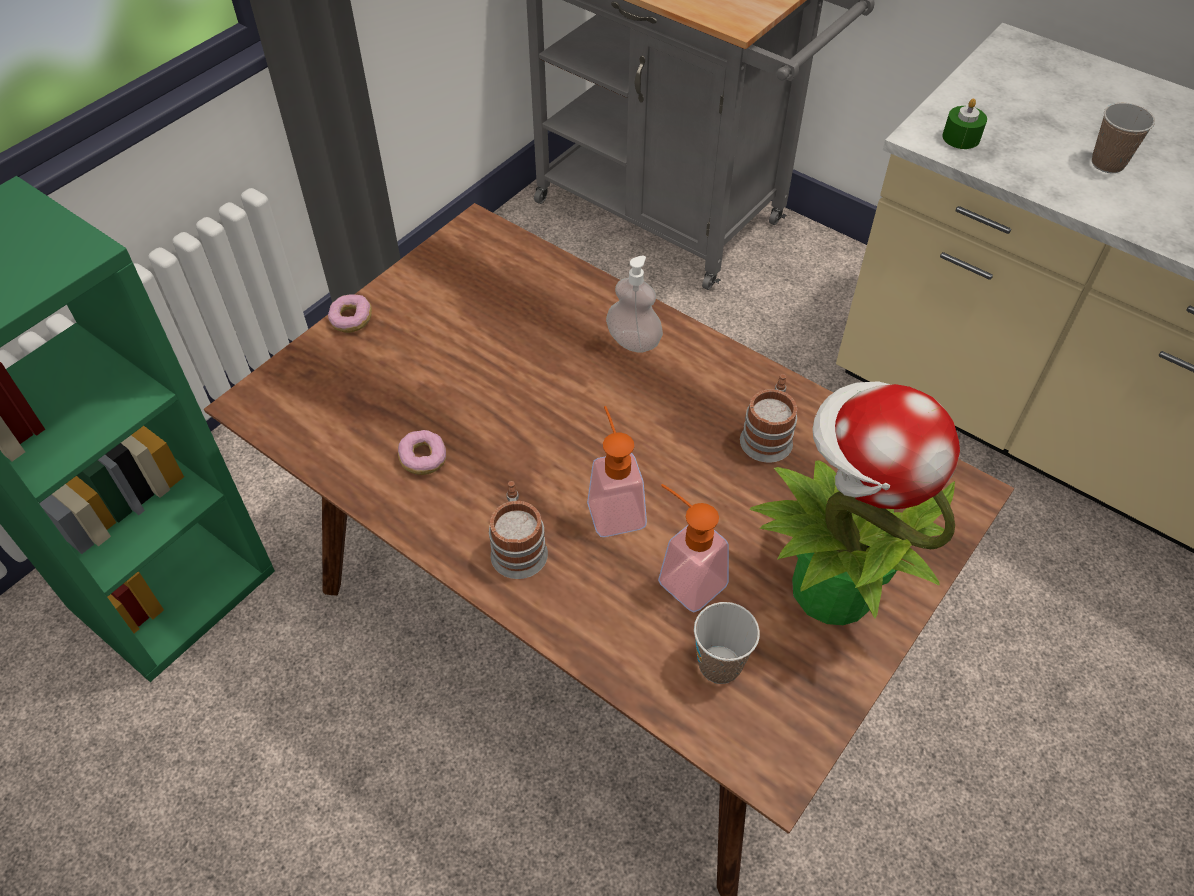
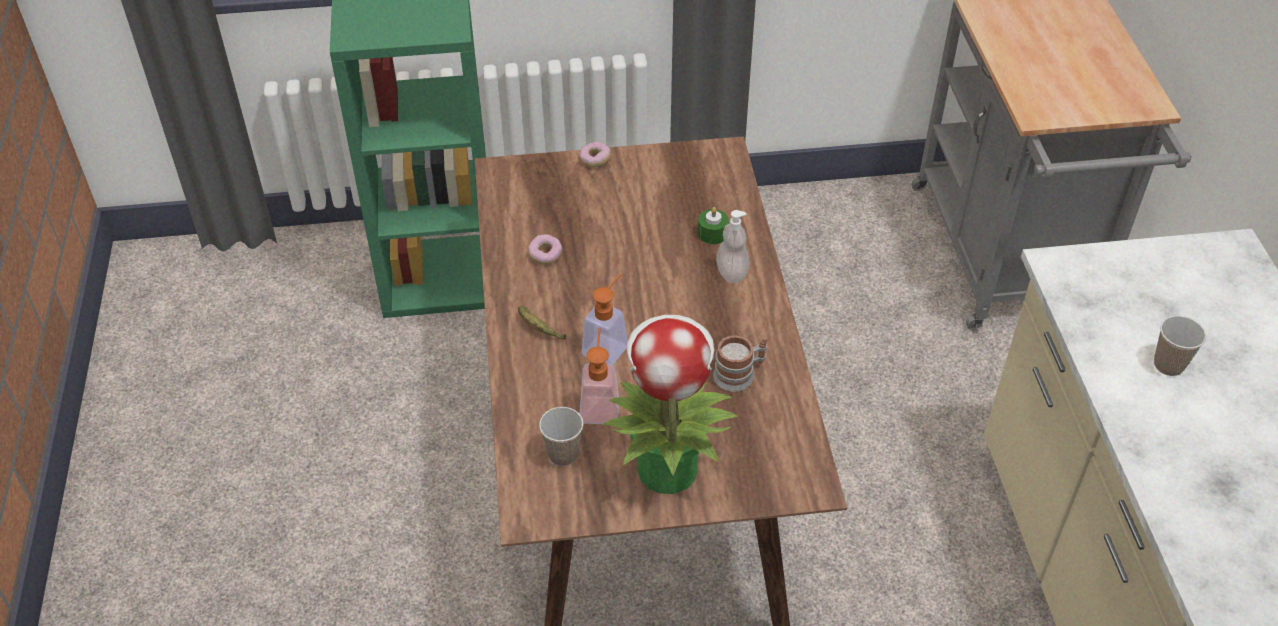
camera: 45 degrees right, 5 degrees down
mug [489,481,548,579] -> banana [518,305,566,340]
green candle [942,98,987,149] -> green candle moved to [698,207,729,244]

